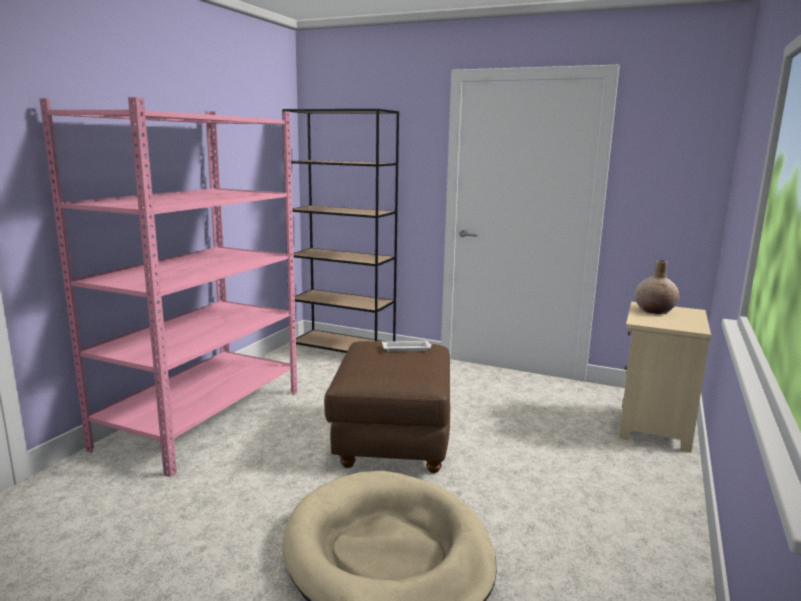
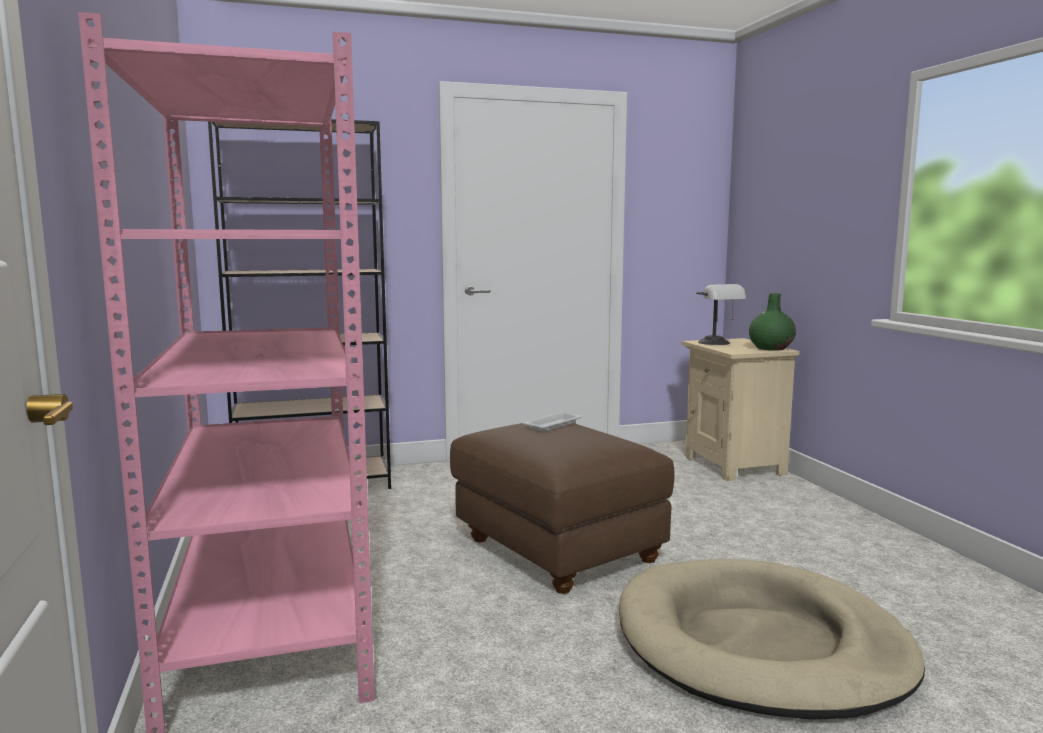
camera: 40 degrees left, 5 degrees down
beige vase [634,260,679,314] -> table lamp [696,284,746,345]
none -> green vase [749,293,796,351]

